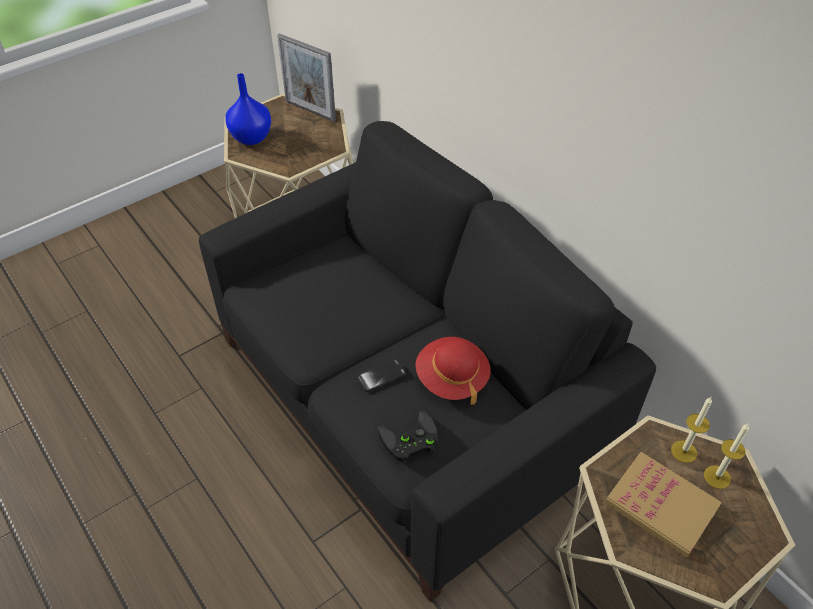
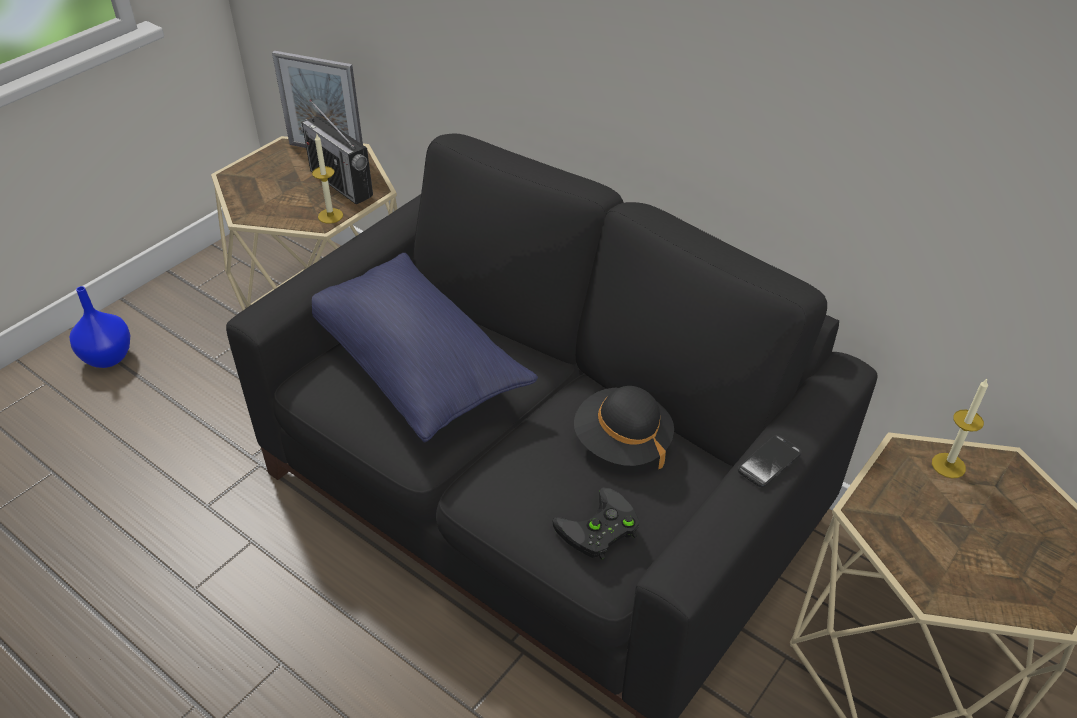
camera: 15 degrees left, 5 degrees down
blue vase [225,73,271,145] -> blue vase moved to [70,286,130,368]
phone [357,359,405,392] -> phone moved to [738,435,801,488]
red hat [416,337,491,405] -> black hat [574,386,674,469]
book [605,452,722,558] -> none
candle [704,424,749,489] -> candle moved to [312,134,343,223]
none -> radio [301,100,373,204]
none -> blue pillow [312,253,538,443]

